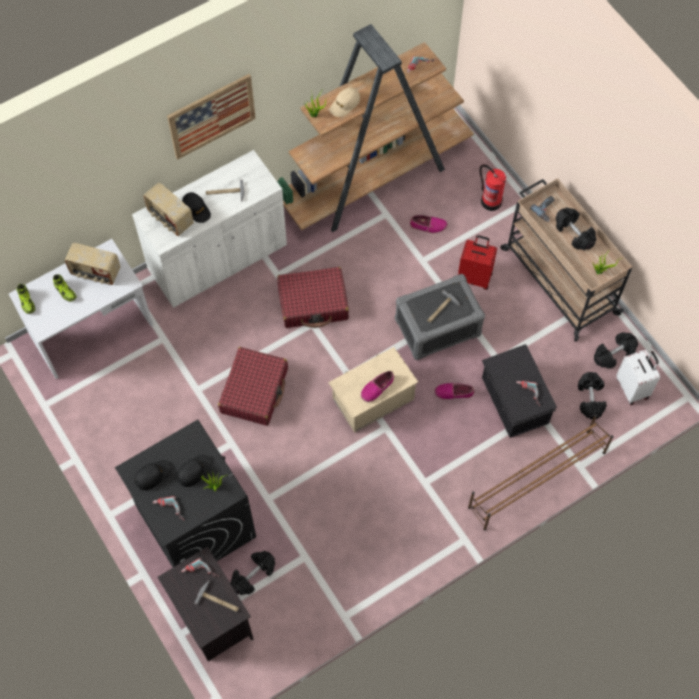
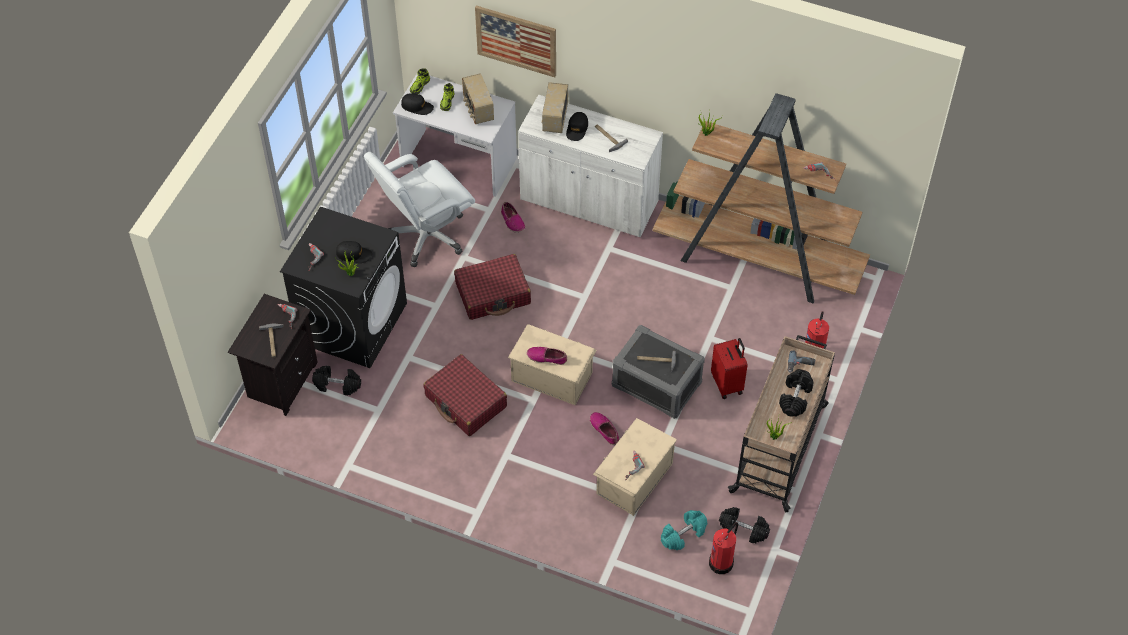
camera: 55 degrees right, 10 degrees down
black cap [135,460,172,490] -> black cap moved to [401,93,434,115]
picture [167,74,256,160] -> picture moved to [475,6,556,77]
red suitcase [277,267,349,328] -> red suitcase moved to [423,354,507,436]
beige cap [330,87,360,117] -> none
shoe [410,215,448,234] -> shoe moved to [501,202,525,233]
brown shoe rack [468,414,614,530] -> none
black storage box [482,344,557,438] -> beige storage box [593,418,677,516]
black dumbbell [578,372,607,420] -> turquoise dumbbell [661,510,707,550]
white suitcase [616,349,660,405] -> fire extinguisher [709,522,738,574]
none -> white office chair [364,152,475,267]

